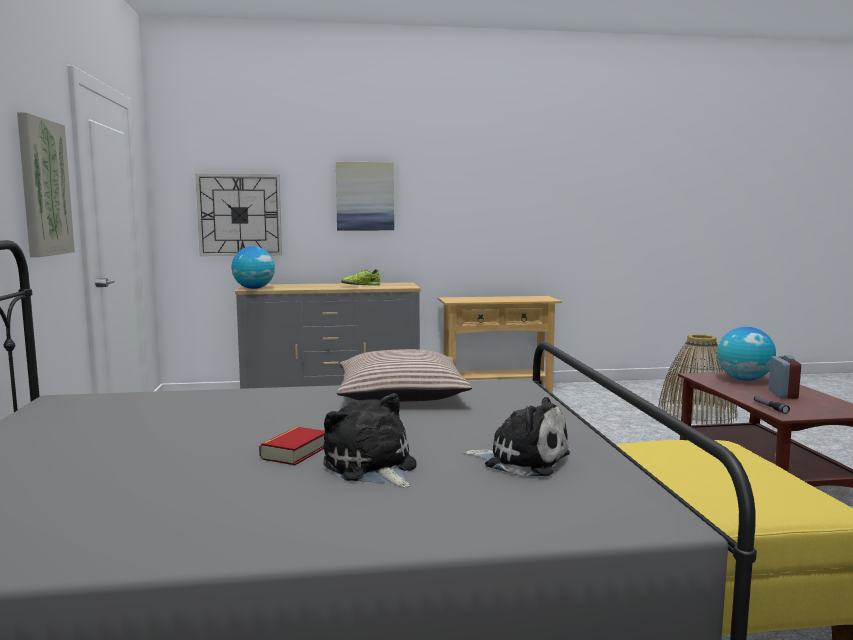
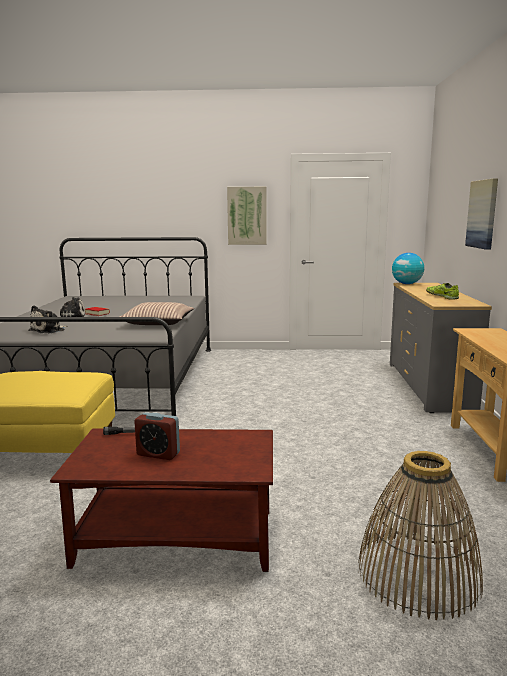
camera: 100 degrees right, 5 degrees up
wall clock [196,174,282,256] -> none
globe [717,327,776,381] -> none

